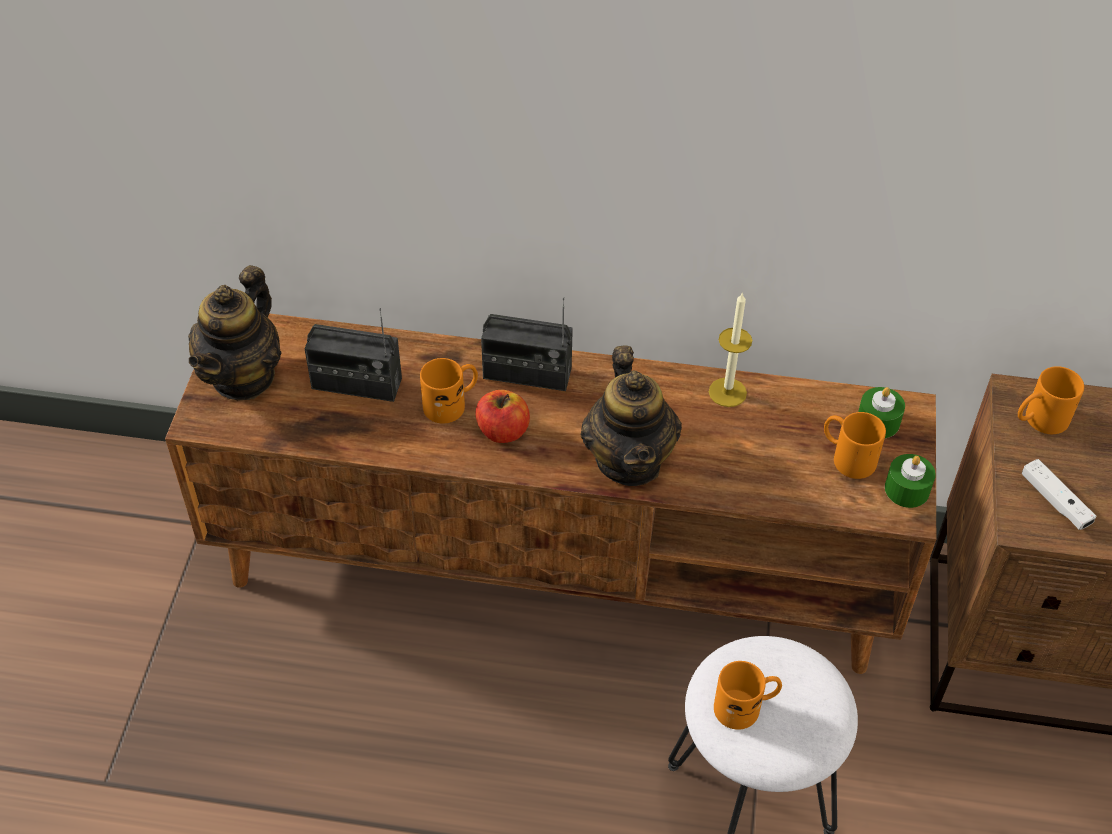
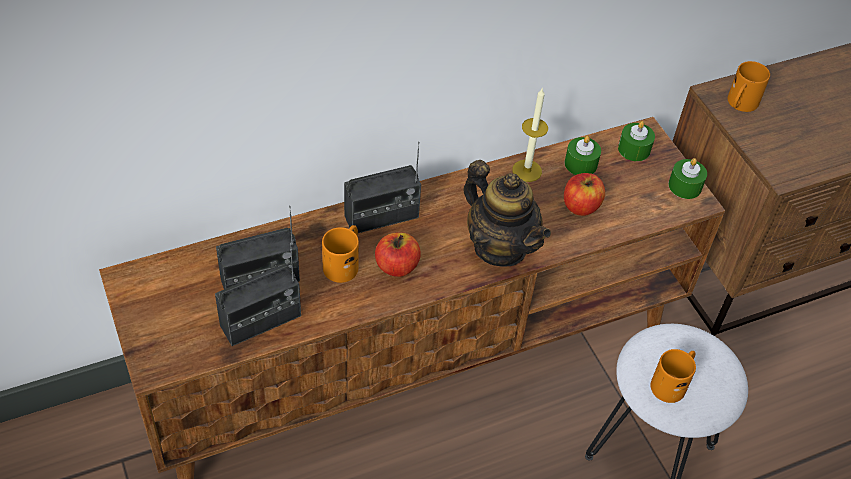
camera: 35 degrees left, 0 degrees up
teapot [188,265,281,400] -> none
orange mug [824,412,886,479] -> none
white game controller [1022,459,1096,530] -> none
none -> radio [215,242,301,346]
none -> green candle [564,136,601,175]
none -> apple [564,173,605,216]

